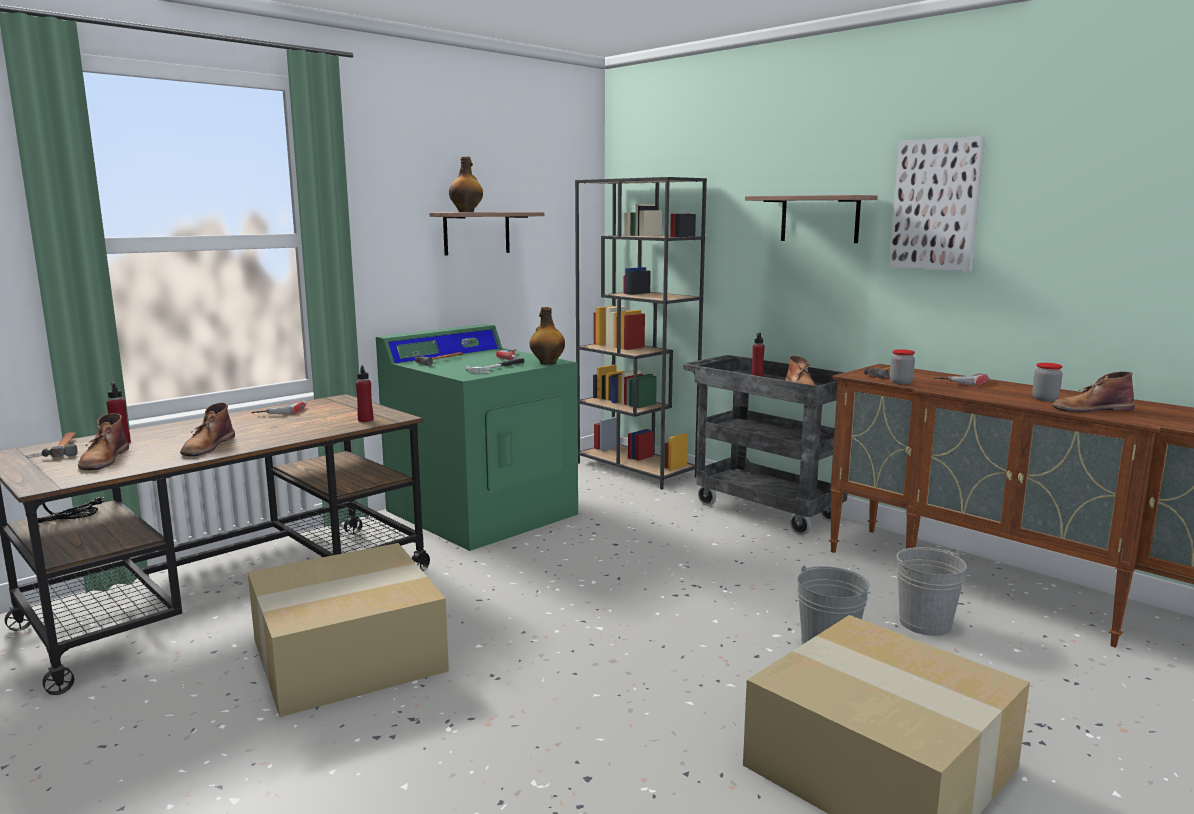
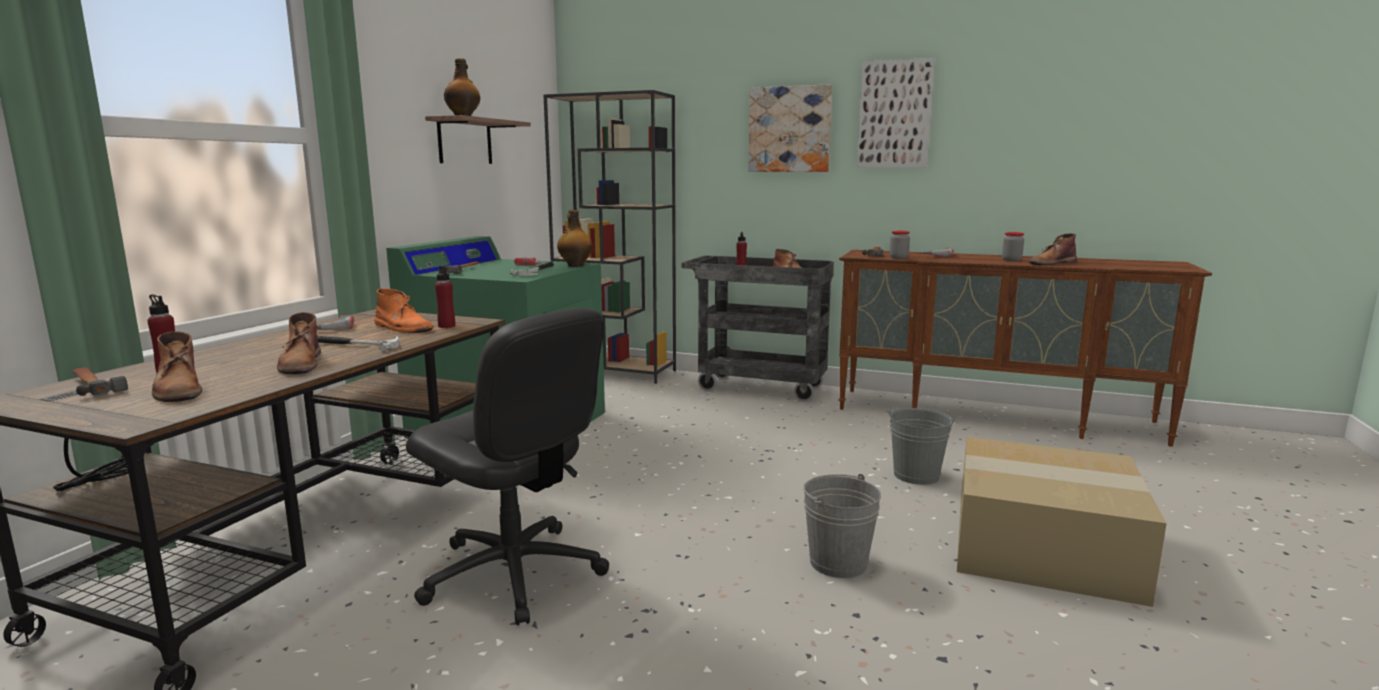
camera: 25 degrees left, 0 degrees up
cardboard box [248,543,449,717] -> black office chair [406,308,609,625]
shelf [745,195,877,243] -> picture [748,84,832,172]
grey bucket [896,547,967,636] -> grey bucket moved to [803,474,881,578]
none -> hammer [317,336,399,351]
none -> orange boot [374,289,433,333]

